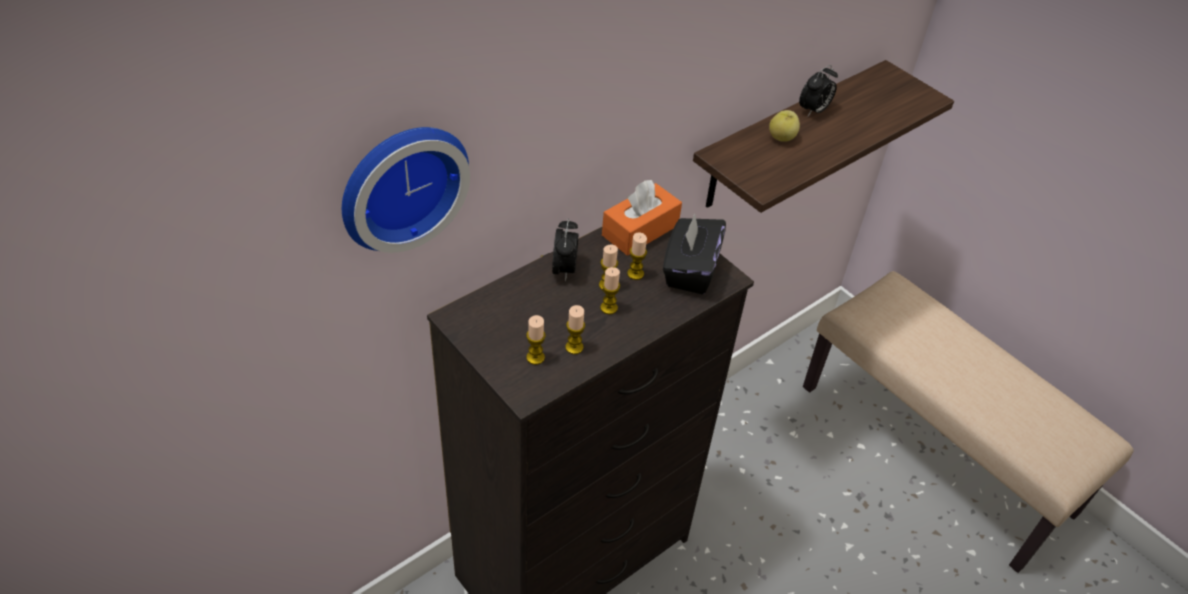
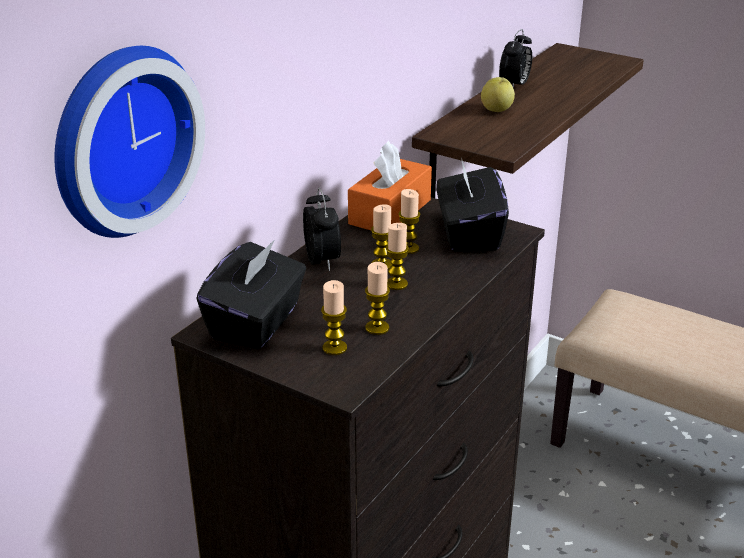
camera: 15 degrees left, 15 degrees down
none -> black tissue box [196,241,306,349]

